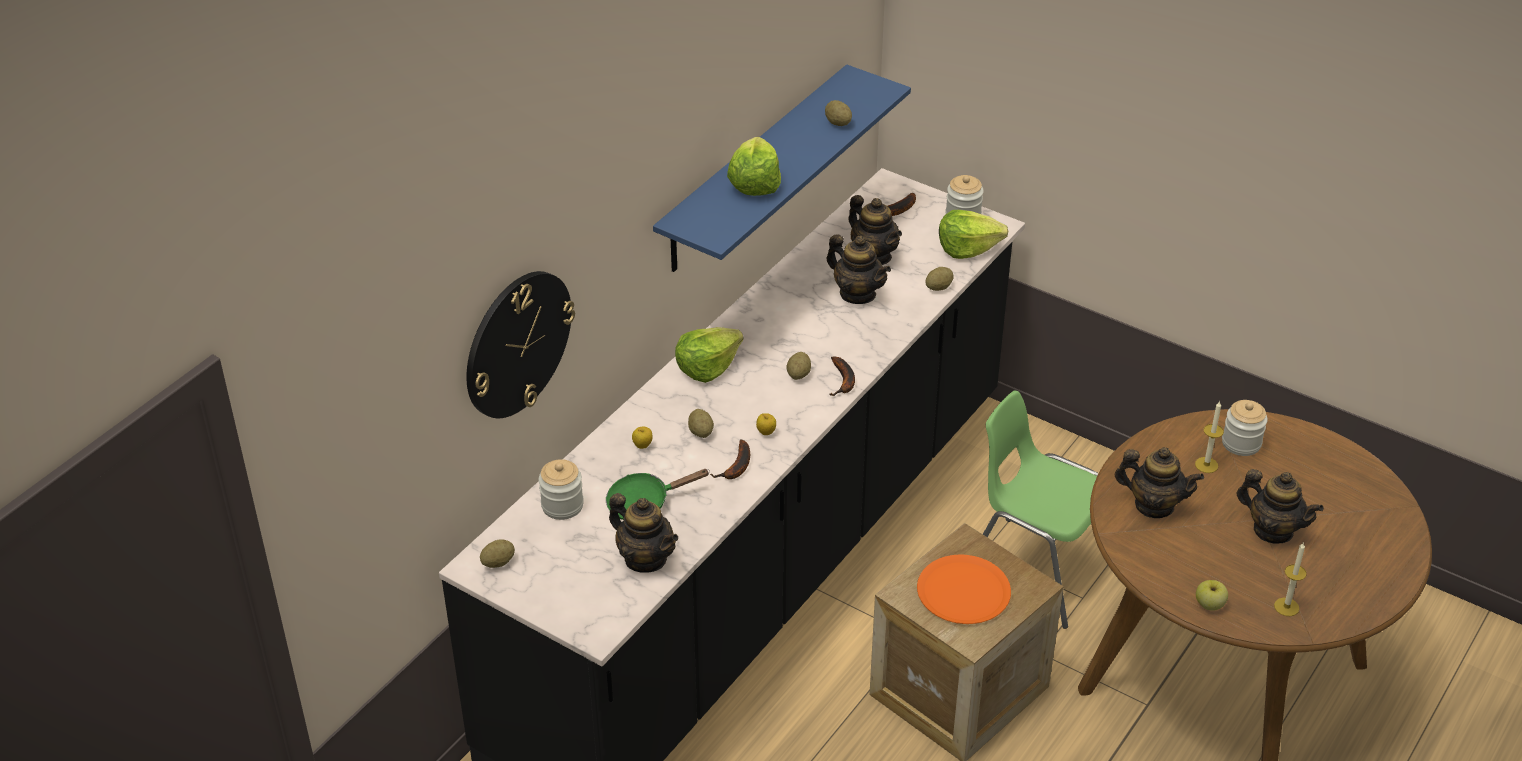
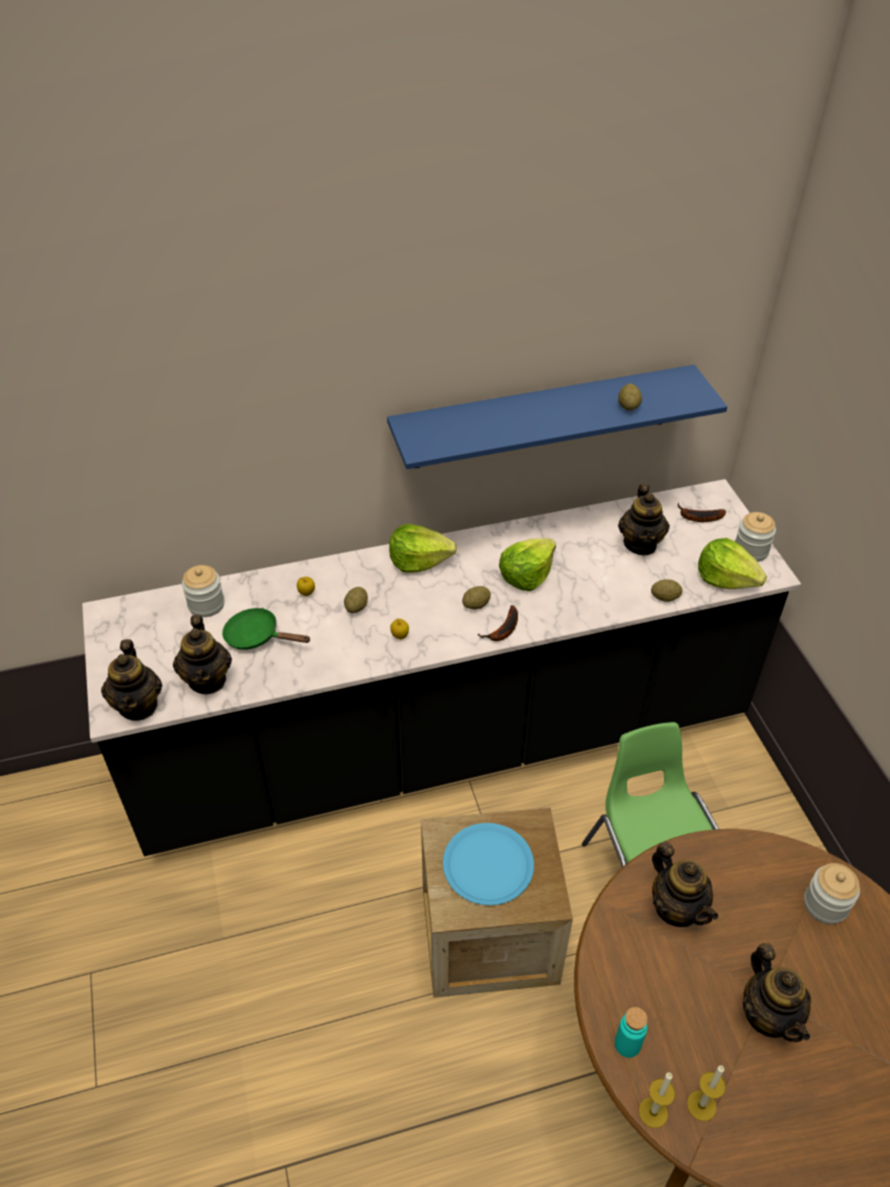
camera: 40 degrees right, 5 degrees up
wall clock [466,271,575,418] -> none
potato [480,539,515,568] -> none
banana [710,439,750,479] -> none
lettuce [727,137,781,196] -> lettuce moved to [499,538,556,591]
teapot [827,234,891,304] -> teapot moved to [101,639,162,721]
orange plate [917,555,1011,624] -> blue plate [443,823,534,905]
candle [1195,401,1224,473] -> candle moved to [639,1073,675,1128]
apple [1196,580,1228,611] -> turquoise bottle [615,1007,648,1058]

